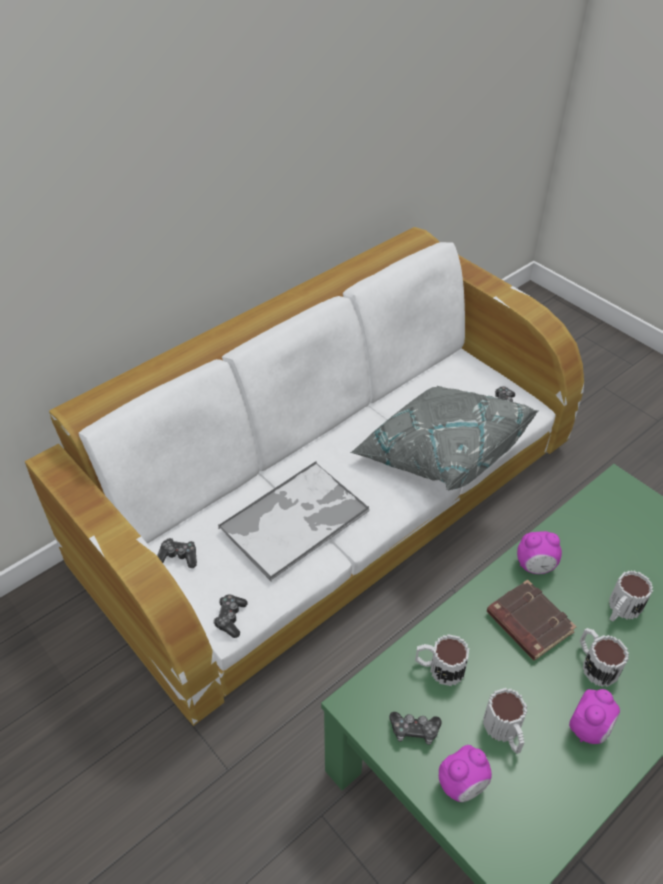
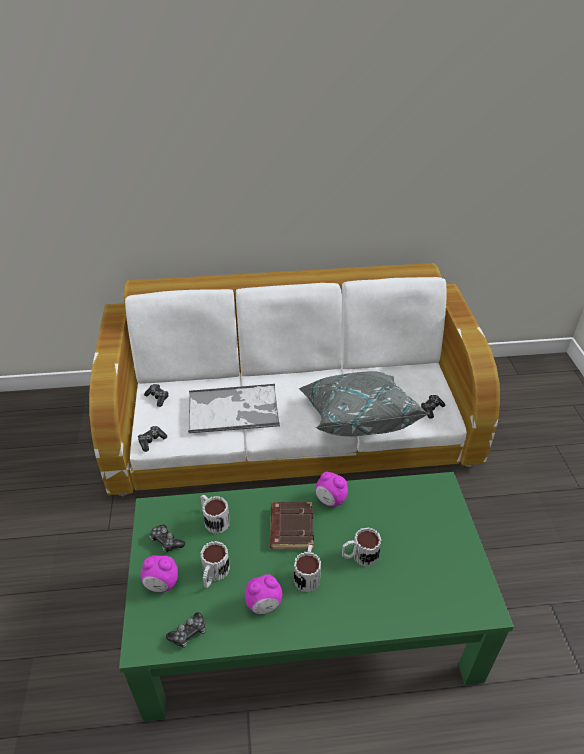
camera: 35 degrees right, 5 degrees down
none -> game controller [166,612,206,648]

